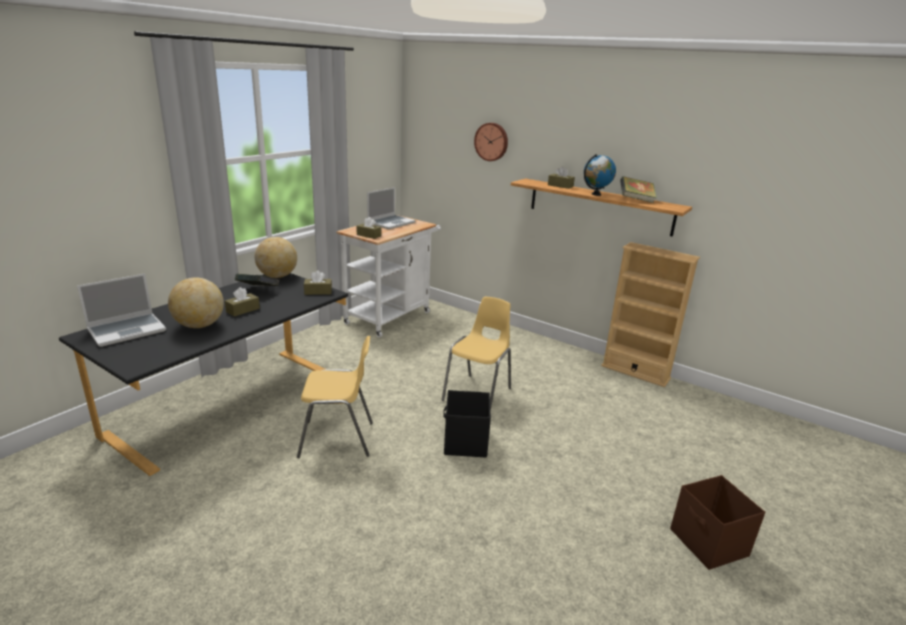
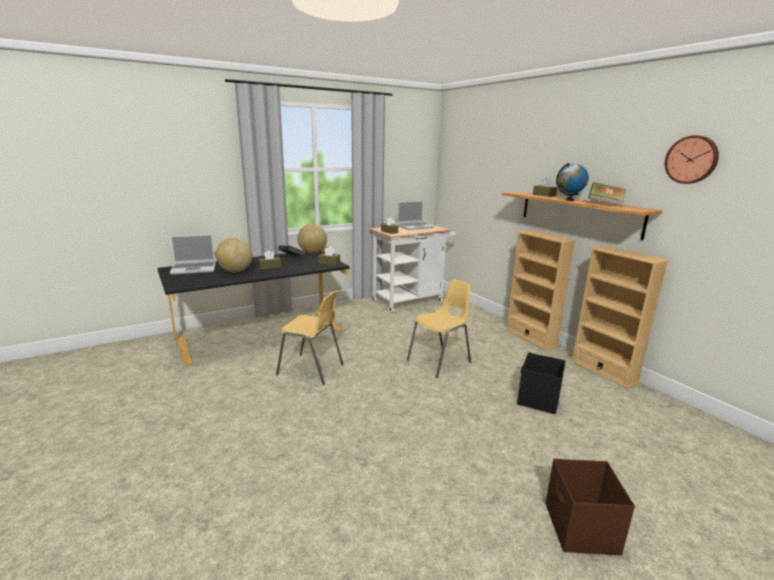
camera: 25 degrees right, 5 degrees down
black storage box [443,390,491,458] -> black storage box moved to [517,352,566,414]
wall clock [474,123,508,161] -> wall clock moved to [665,135,719,184]
none -> beige bookcase [505,230,576,351]

